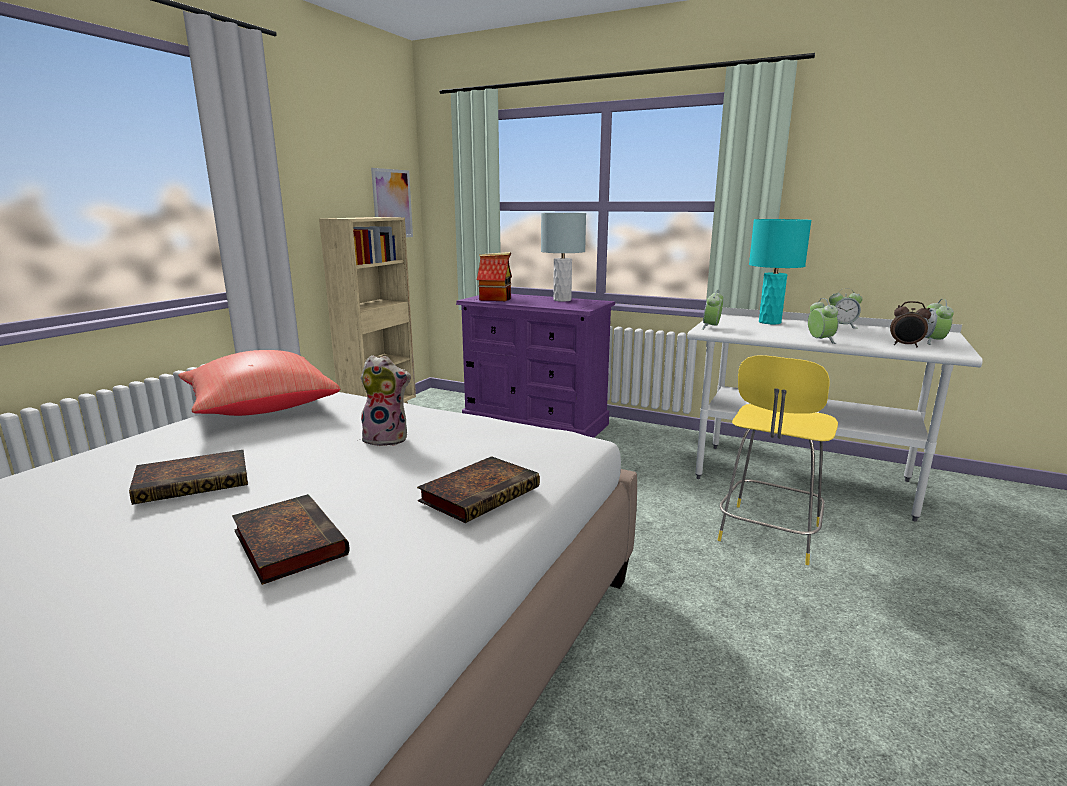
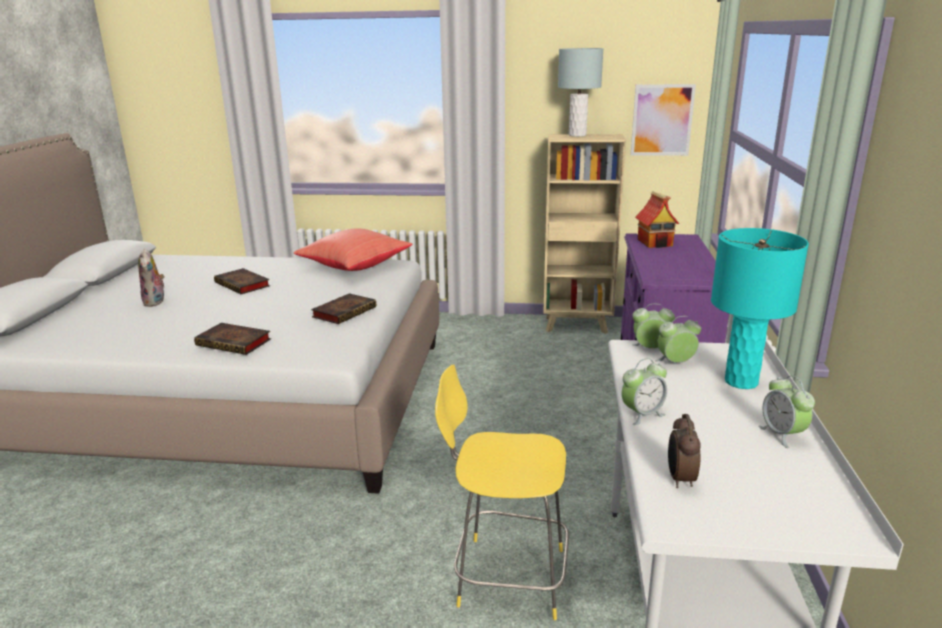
camera: 70 degrees right, 5 degrees up
book [232,494,350,585] -> book moved to [311,293,376,324]
plush toy [361,355,411,446] -> plush toy moved to [138,248,165,307]
grey table lamp [541,213,586,302] -> grey table lamp moved to [558,48,603,137]
alarm clock [924,299,954,345] -> alarm clock moved to [655,316,701,363]

